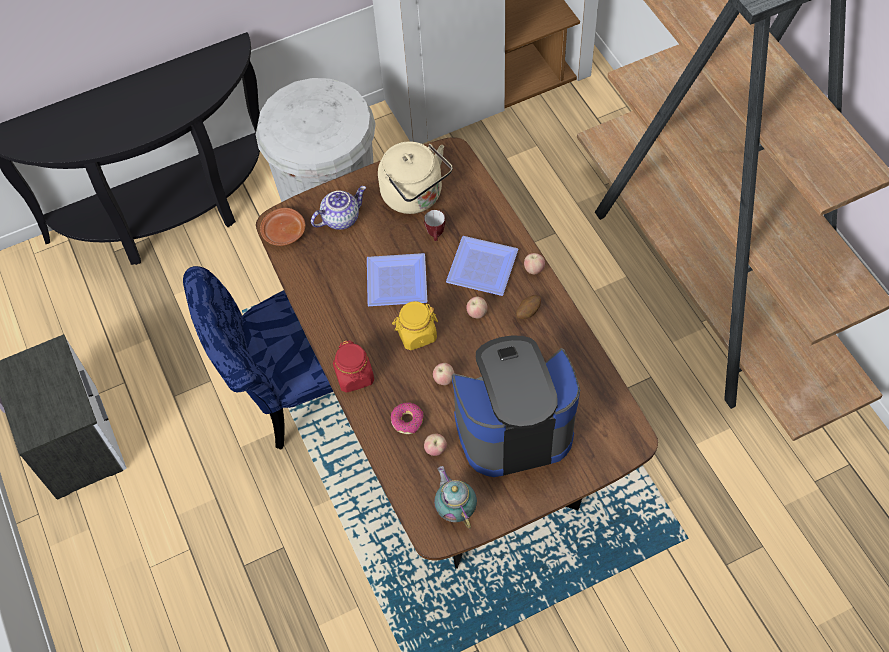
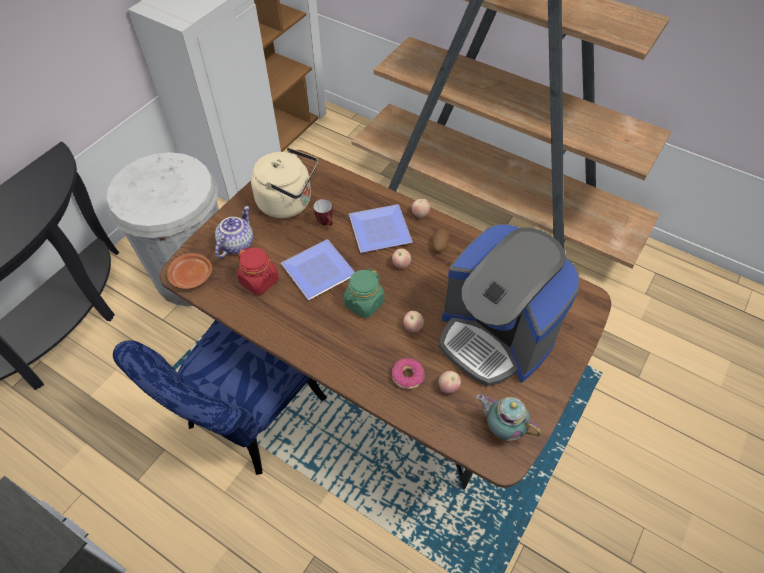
camera: 35 degrees left, 5 degrees down
red jar [333,340,374,393] -> red jar moved to [237,248,279,295]
yellow jar [392,301,438,350] -> green jar [344,268,385,318]
coffee machine [452,335,580,477] -> coffee machine turned 90 degrees counterclockwise [439,224,580,386]

